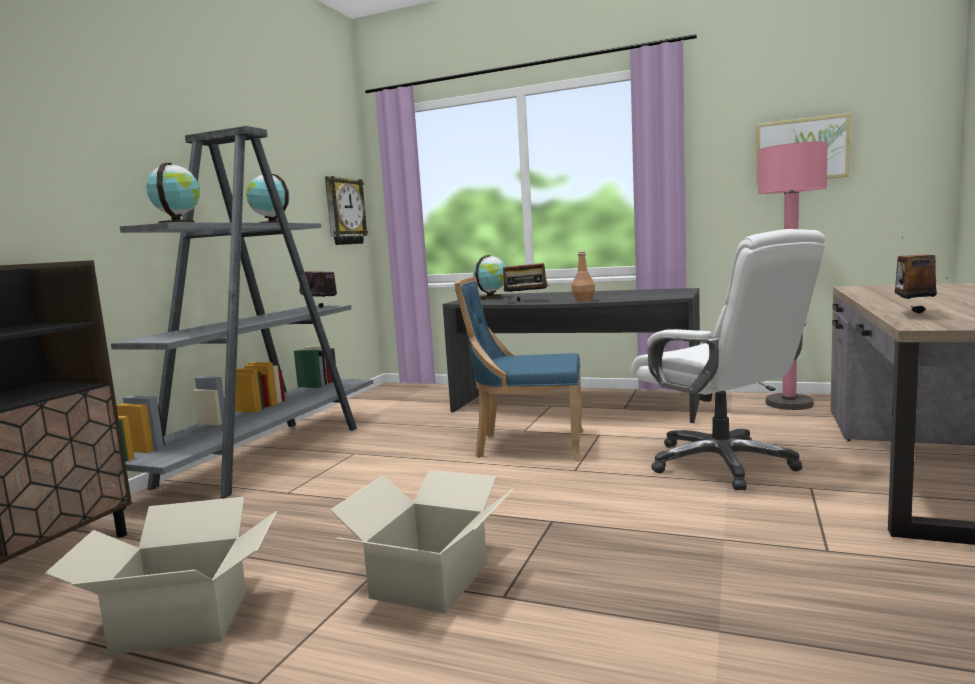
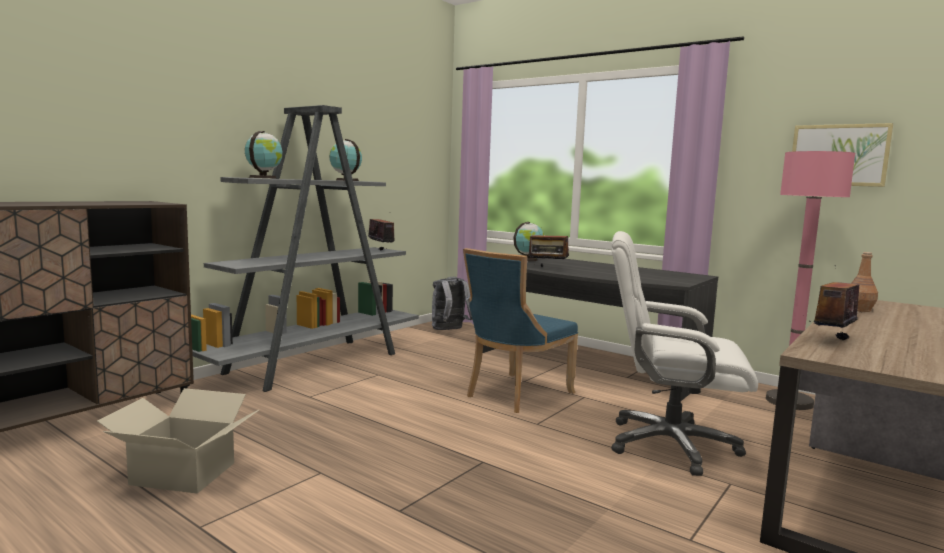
camera: 15 degrees right, 0 degrees up
wall clock [325,176,368,245] -> none
cardboard box [330,470,514,614] -> none
blue chair [454,277,583,462] -> blue chair turned 75 degrees counterclockwise [463,248,578,413]
brown bottle [572,251,595,302] -> brown bottle moved to [852,252,878,312]
white office chair [631,229,825,490] -> white office chair turned 120 degrees clockwise [611,231,758,476]
none -> grey backpack [432,277,473,330]

